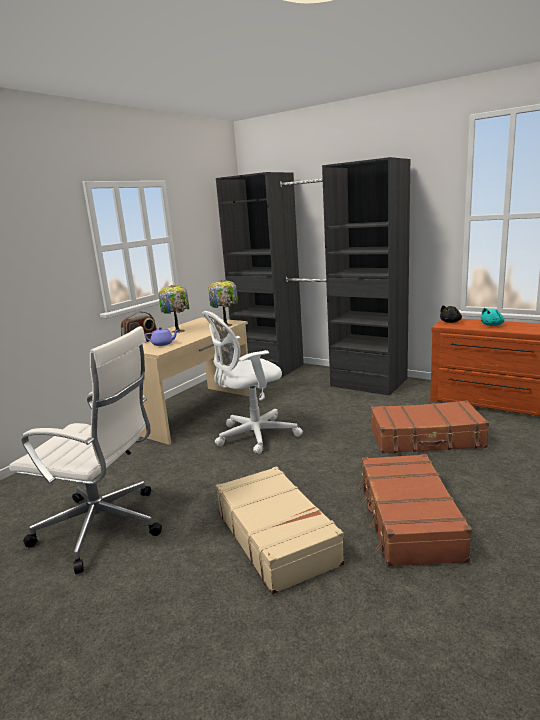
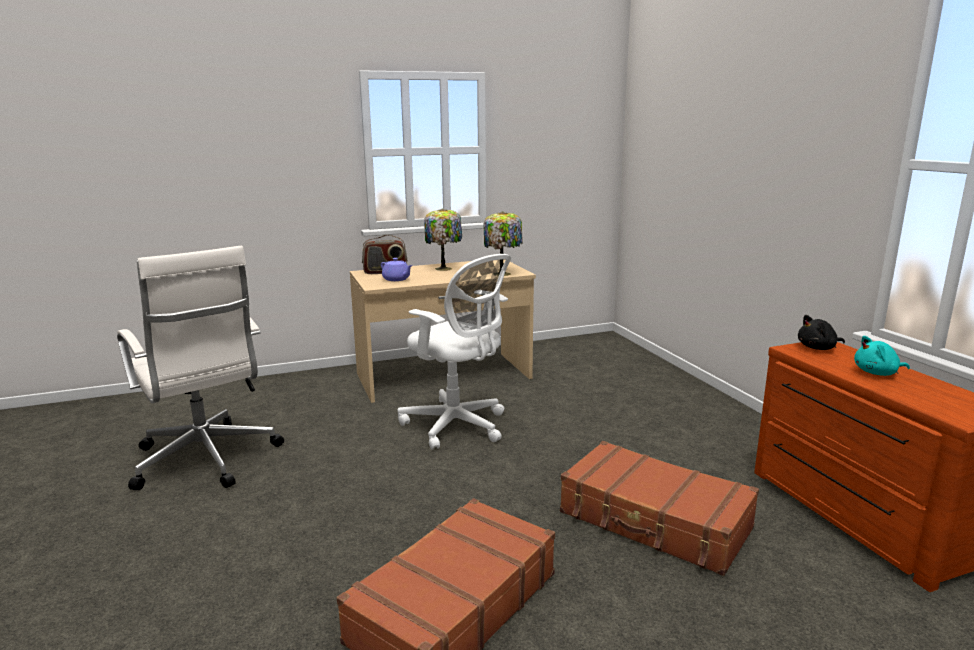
camera: 35 degrees right, 0 degrees up
white office chair [202,311,303,454] -> white office chair turned 150 degrees counterclockwise [398,254,511,450]
black wardrobe [216,157,410,396] -> none
beige suitcase [216,466,344,595] -> none

